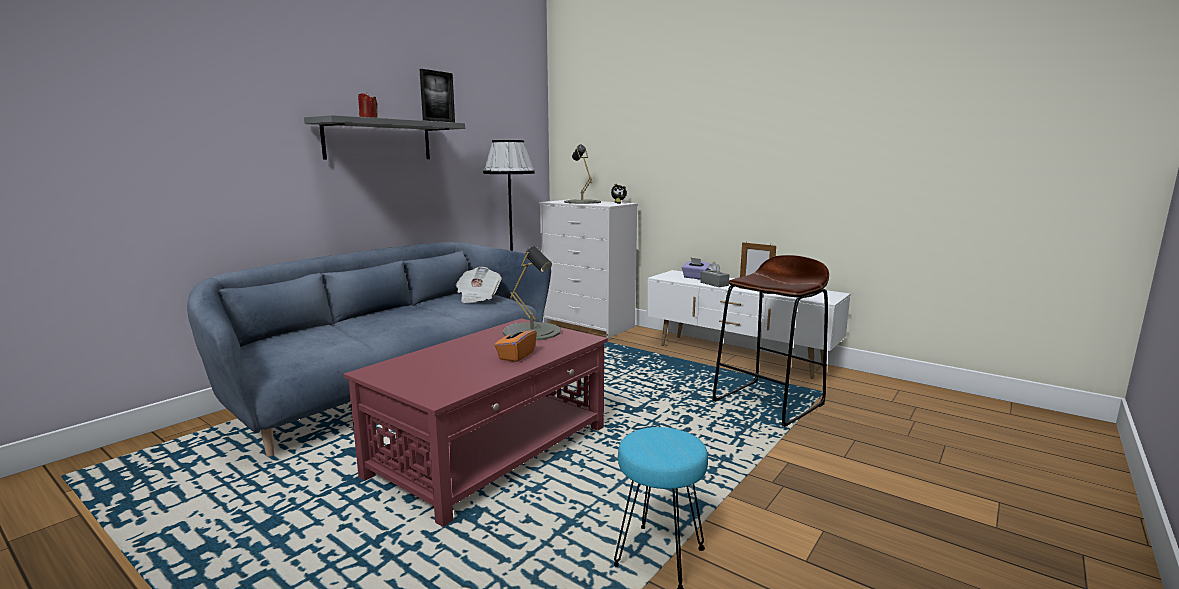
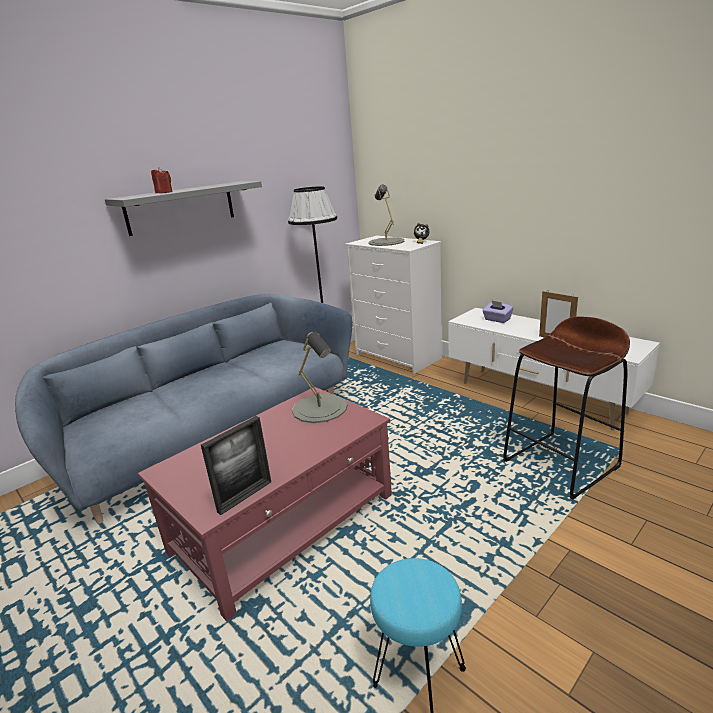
camera: 10 degrees right, 10 degrees up
picture frame [419,69,455,122] -> picture frame moved to [201,416,271,515]
newspaper [456,267,502,303] -> none
orange tissue box [494,322,537,362] -> none
grey tissue box [700,262,730,287] -> none

